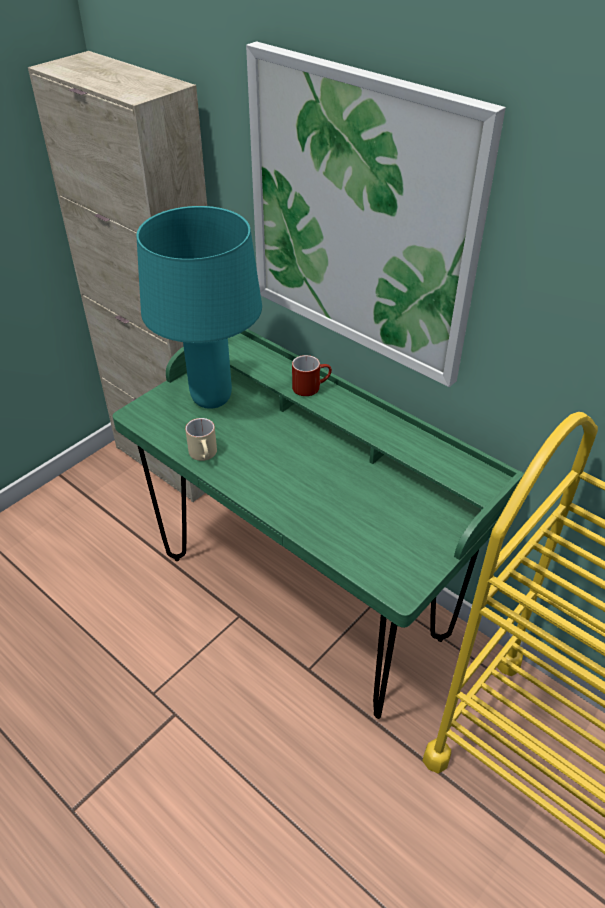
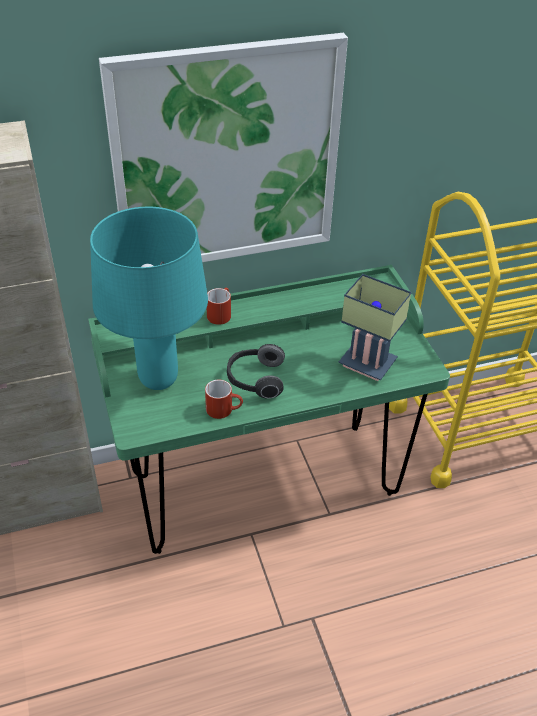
camera: 60 degrees left, 0 degrees up
beige mug [185,418,217,461] -> red mug [205,380,243,419]
none -> headphones [227,344,285,399]
none -> table lamp [338,274,412,381]

